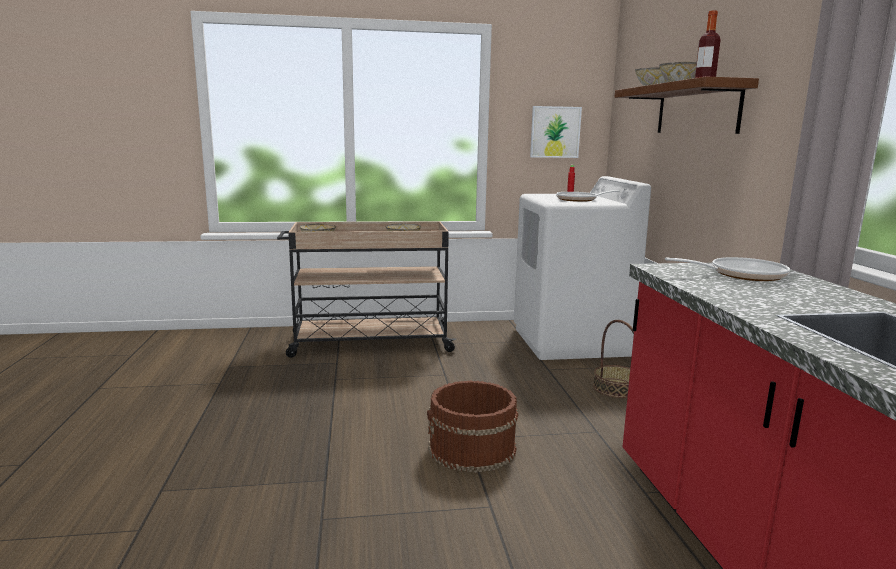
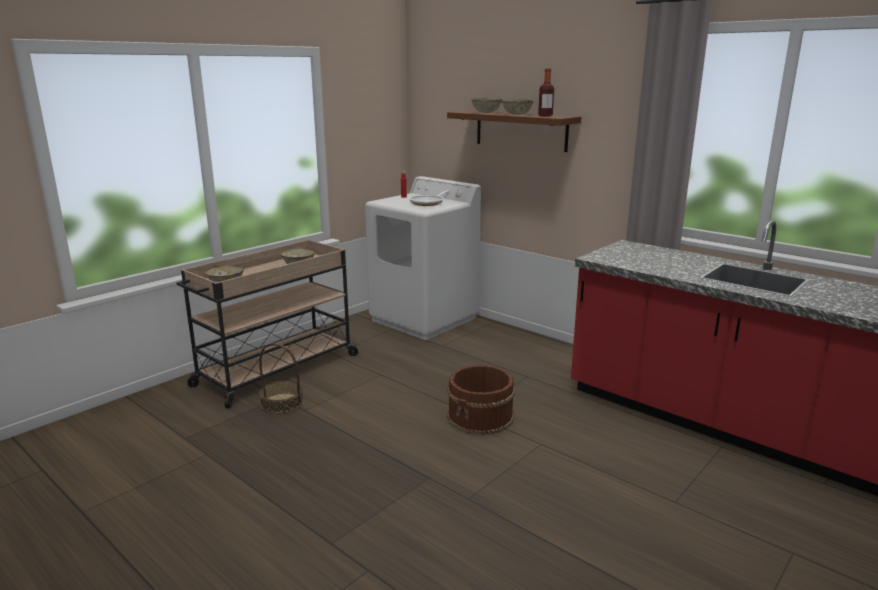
camera: 40 degrees left, 5 degrees up
picture [530,106,582,158] -> none
basket [593,320,634,398] -> basket moved to [259,343,303,414]
frying pan [665,257,790,281] -> none

